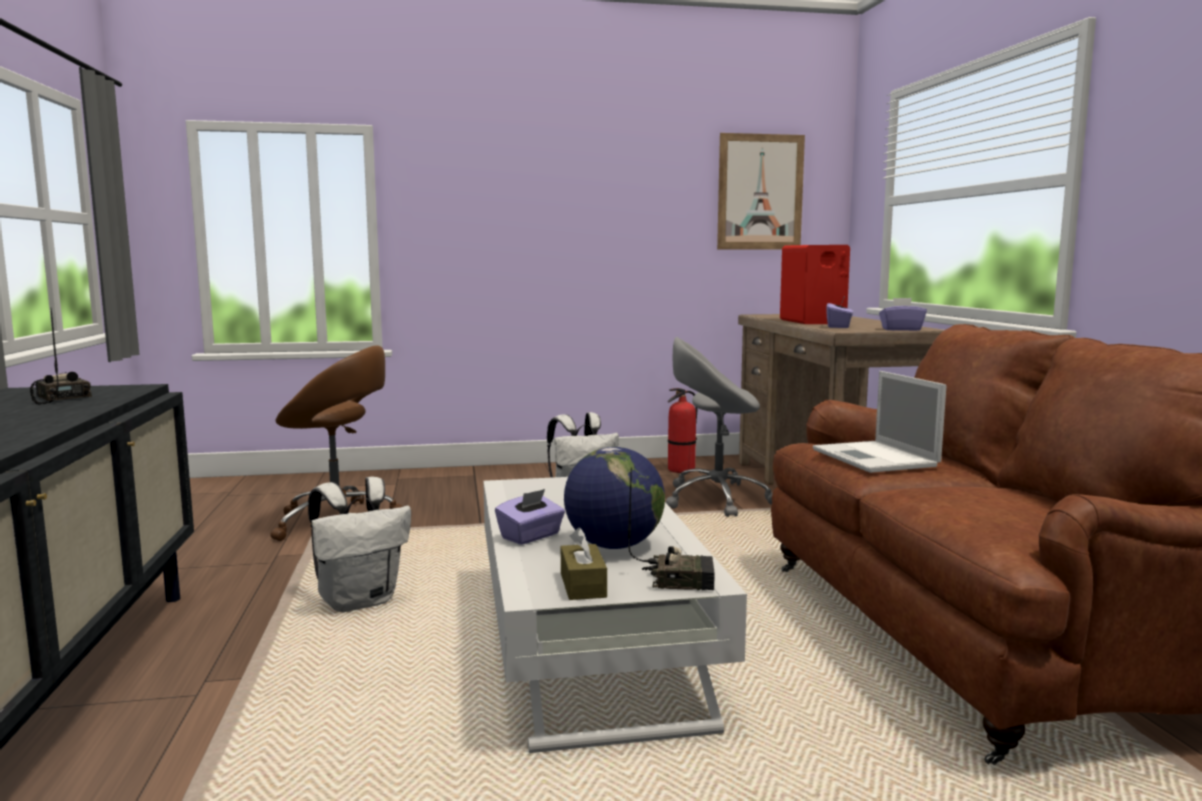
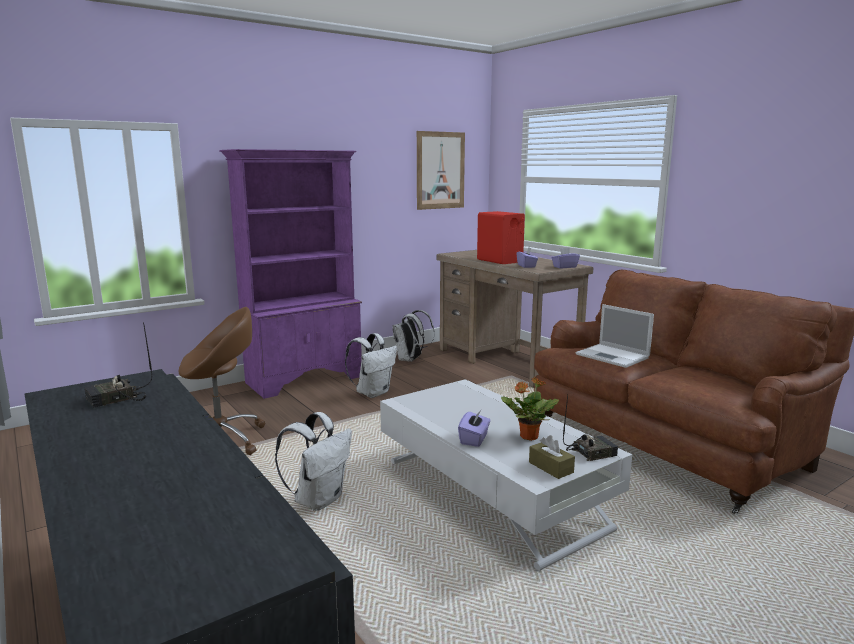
camera: 25 degrees left, 5 degrees up
radio [30,307,92,405] -> radio turned 60 degrees counterclockwise [85,322,152,408]
globe [564,447,665,549] -> potted plant [501,377,559,441]
grey office chair [666,337,773,517] -> none
fire extinguisher [668,388,698,473] -> white backpack [392,310,435,362]
none -> purple bookcase [219,149,362,399]

